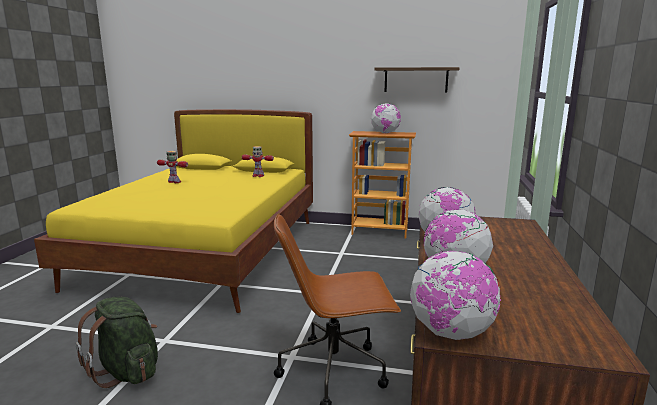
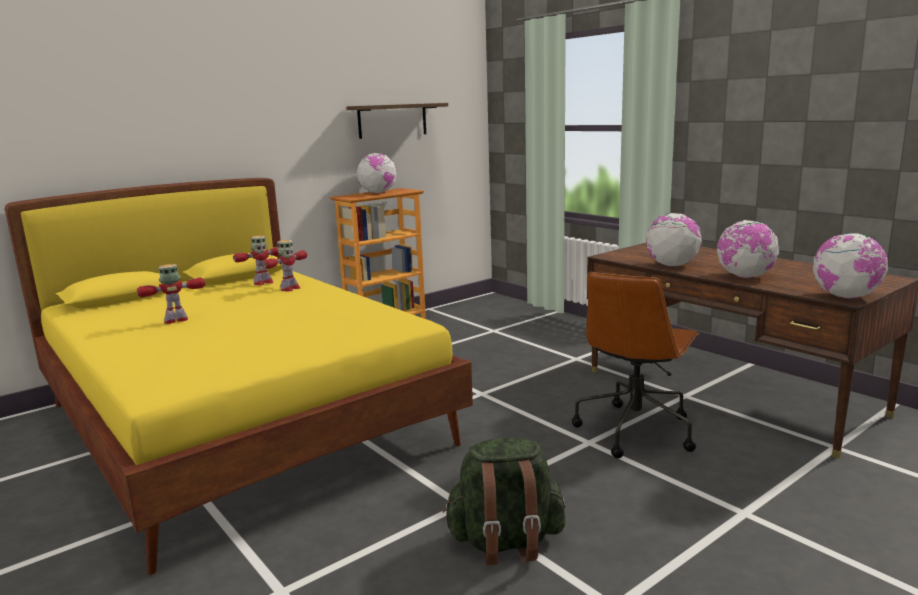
camera: 50 degrees left, 0 degrees up
none -> toy robot [263,240,307,291]

